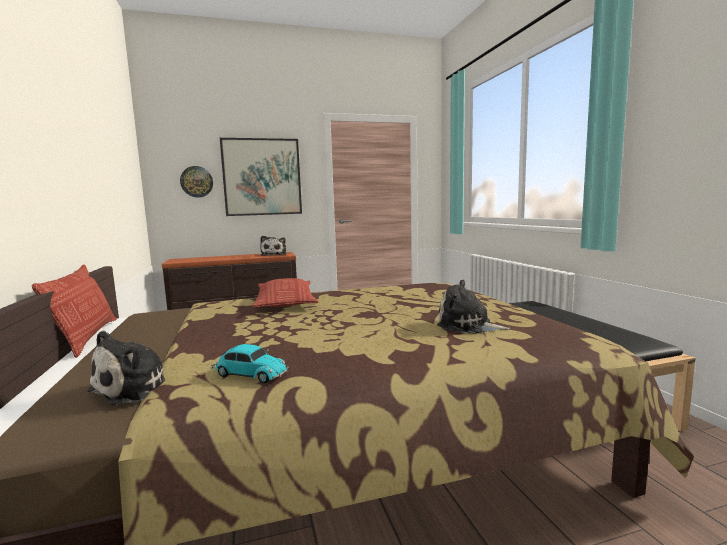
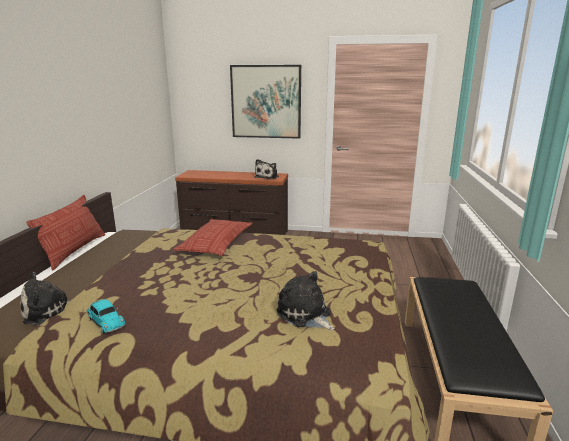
camera: 25 degrees right, 10 degrees up
wall clock [180,166,213,197] -> none

